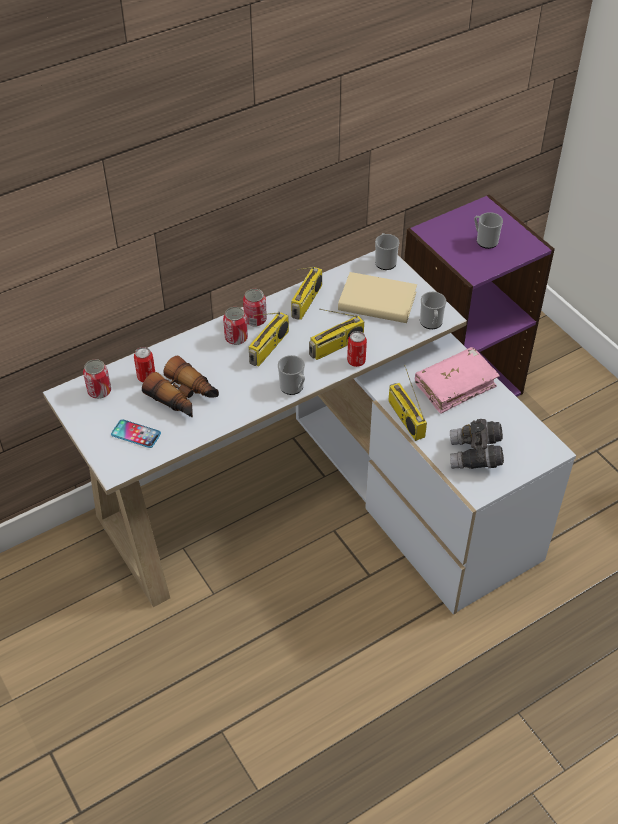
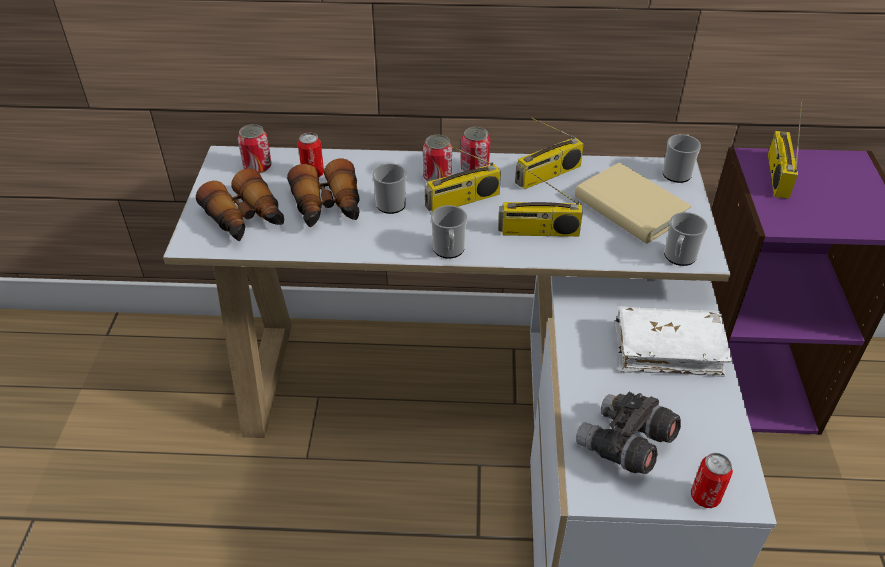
camera: 35 degrees right, 5 degrees down
phone [111,419,161,448] -> binoculars [196,168,284,241]
can [347,331,367,367] -> can moved to [691,453,733,508]
radio [388,365,427,441] -> radio moved to [768,99,803,199]
pink book [415,347,500,414] -> white book [615,306,732,377]
mug [474,212,503,249] -> mug moved to [372,163,407,214]

